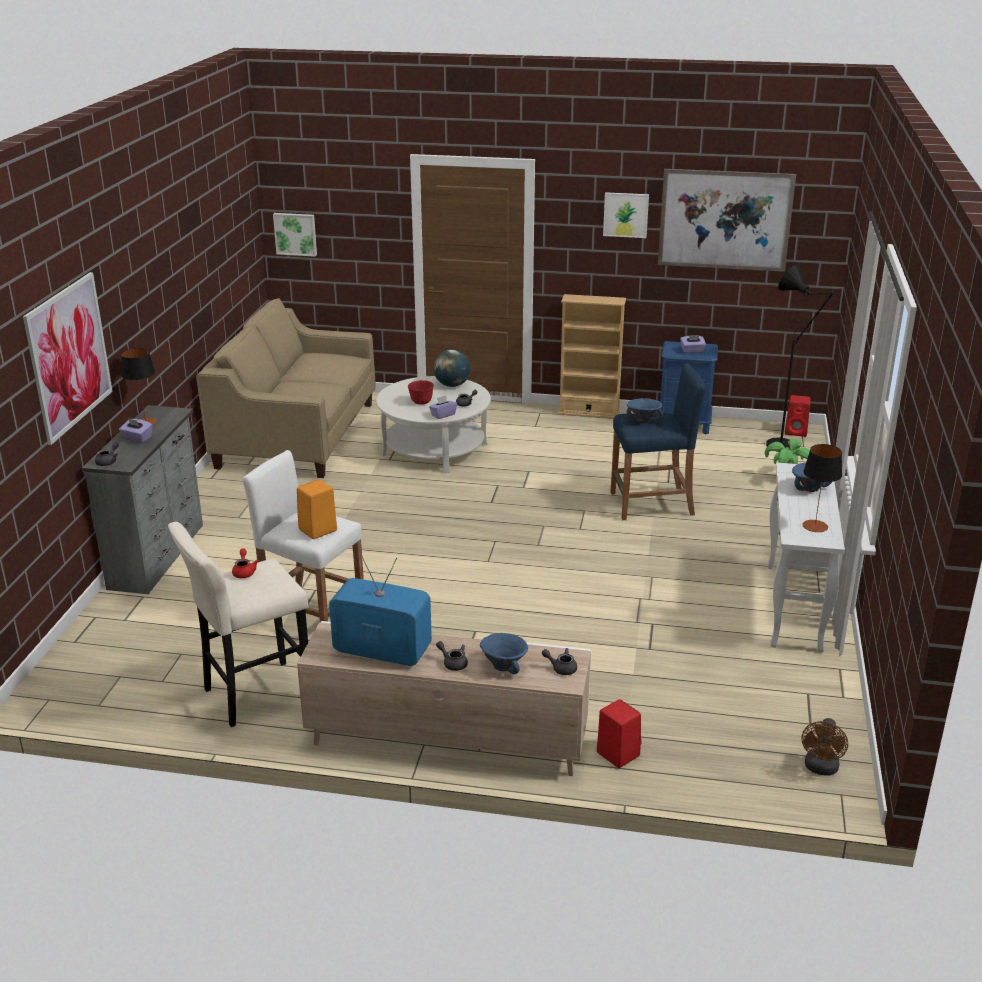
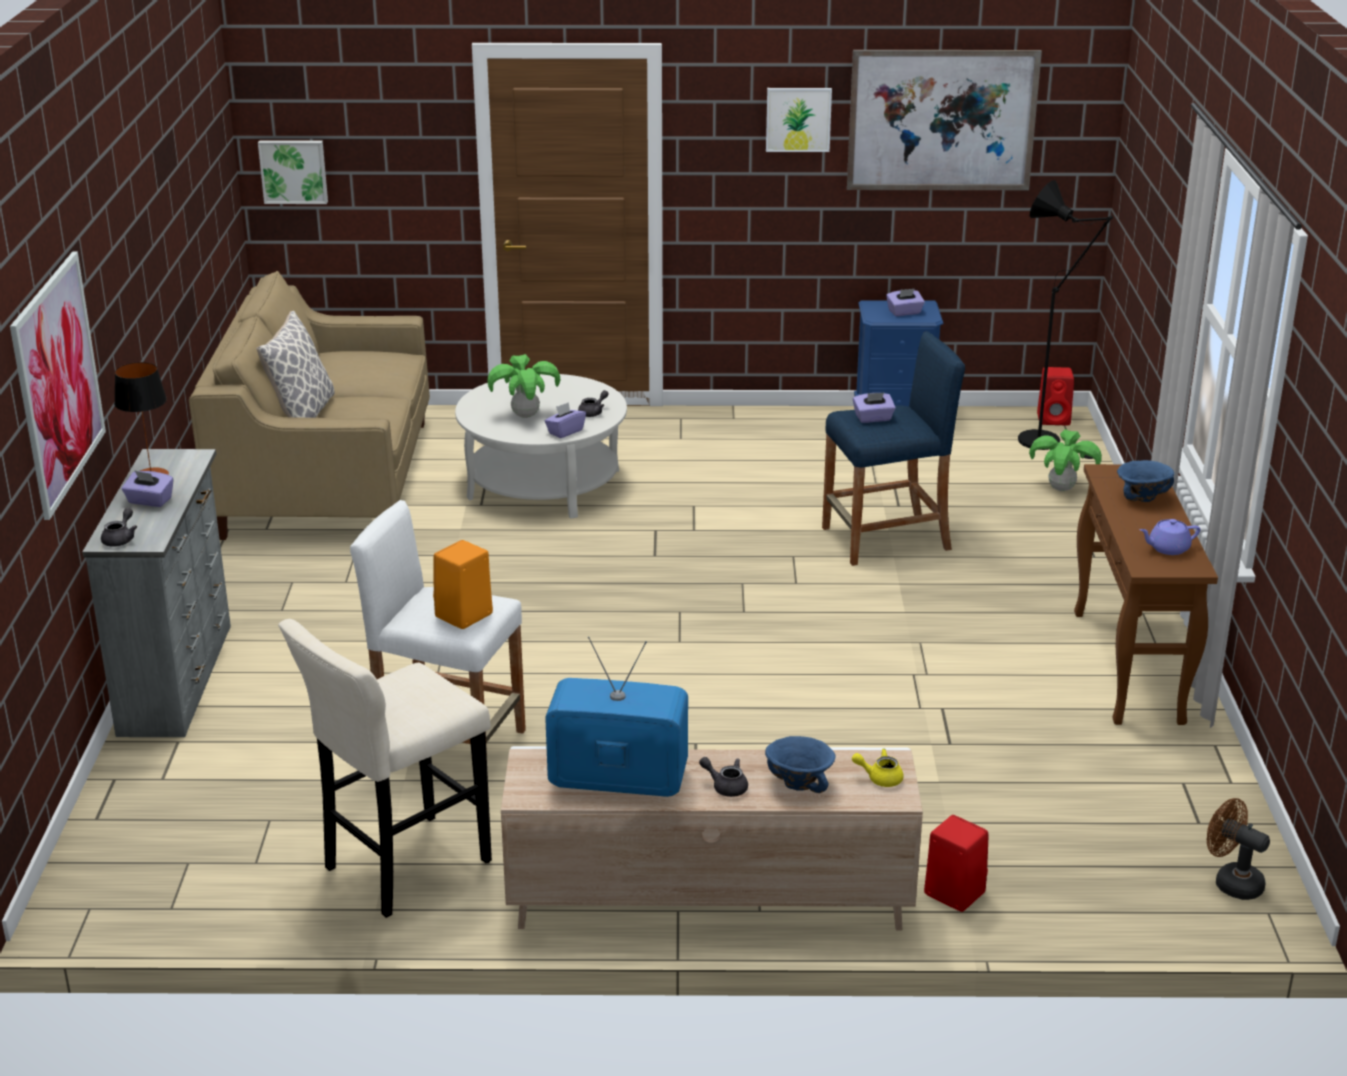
camera: 10 degrees left, 0 degrees up
red teapot [232,549,259,578] -> none
red bowl [408,380,434,405] -> potted plant [487,354,561,418]
globe [434,350,471,387] -> none
grey teapot [542,648,577,675] -> yellow teapot [852,749,904,787]
beige bookcase [558,294,626,419] -> none
blue bowl [626,398,663,423] -> purple tissue box [853,393,896,423]
white console table [767,463,845,652] -> brown console table [1074,464,1218,725]
table lamp [802,444,842,532] -> purple teapot [1140,519,1200,555]
brown fan [802,718,848,776] -> brown fan turned 120 degrees clockwise [1207,798,1270,900]
none -> pillow [256,311,334,418]

